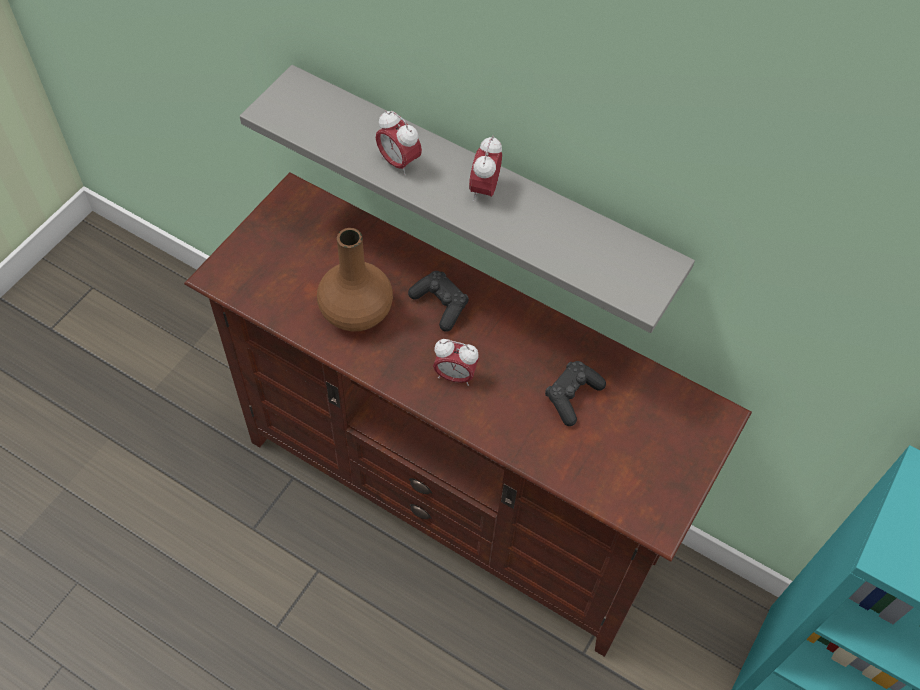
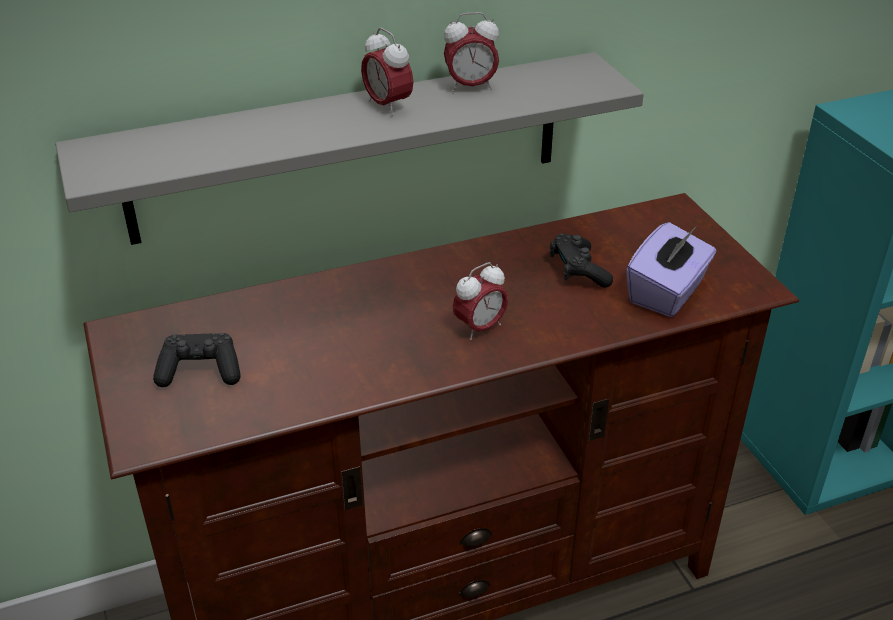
camera: 50 degrees left, 20 degrees down
brown vase [317,228,393,332] -> none
alarm clock [376,110,422,176] -> alarm clock moved to [444,12,499,92]
black game controller [408,271,469,332] -> black game controller moved to [153,333,240,387]
none -> purple tissue box [626,222,716,317]

